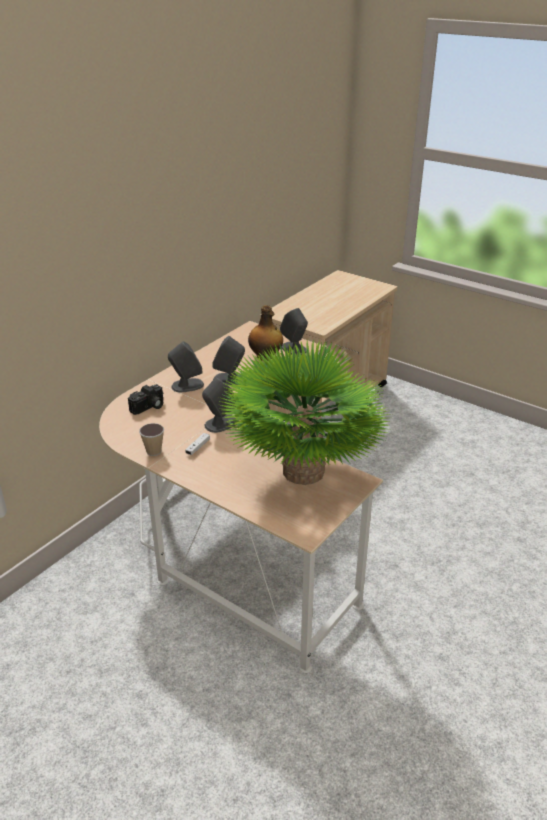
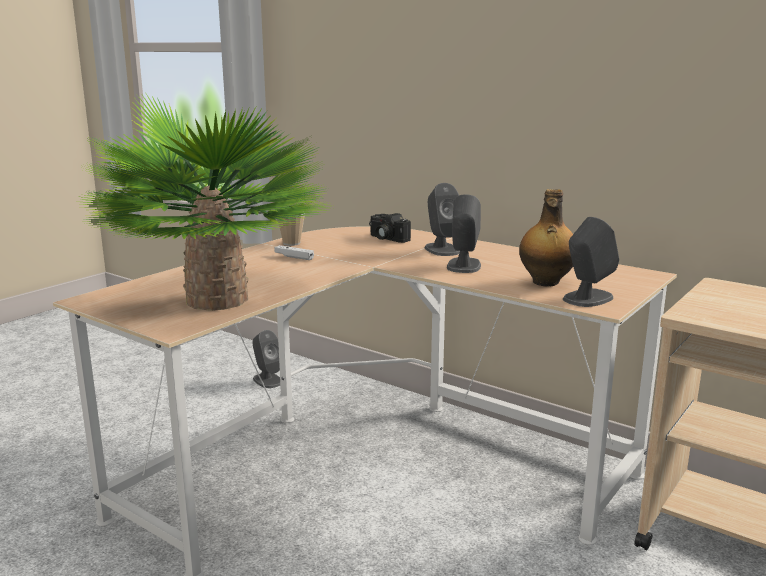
camera: 90 degrees right, 15 degrees down
grey speaker [202,377,238,433] -> grey speaker moved to [253,330,280,388]

